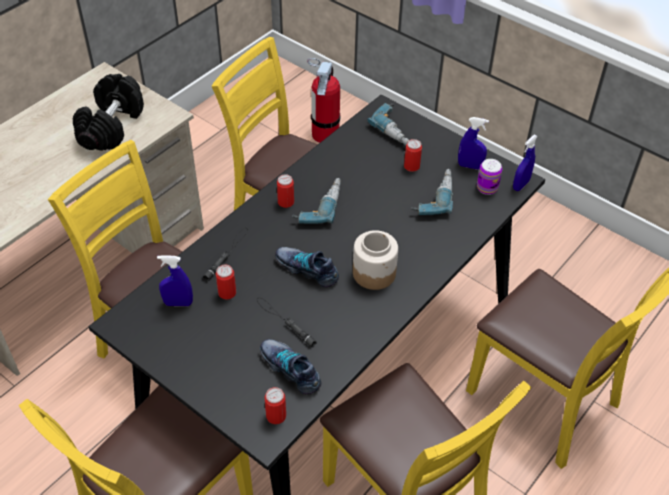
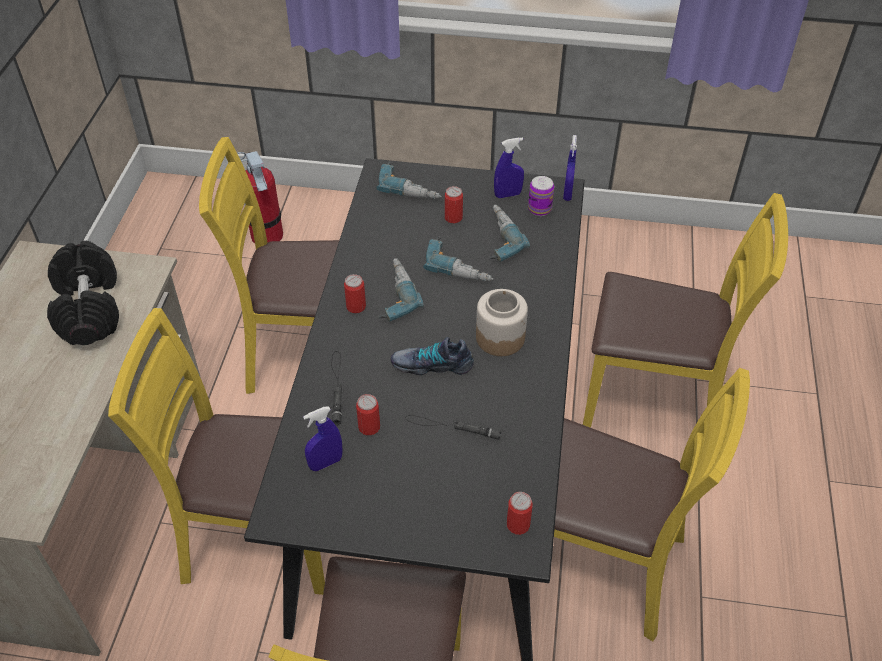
camera: 30 degrees left, 0 degrees up
shoe [260,339,321,394] -> none
none -> power drill [423,237,494,281]

